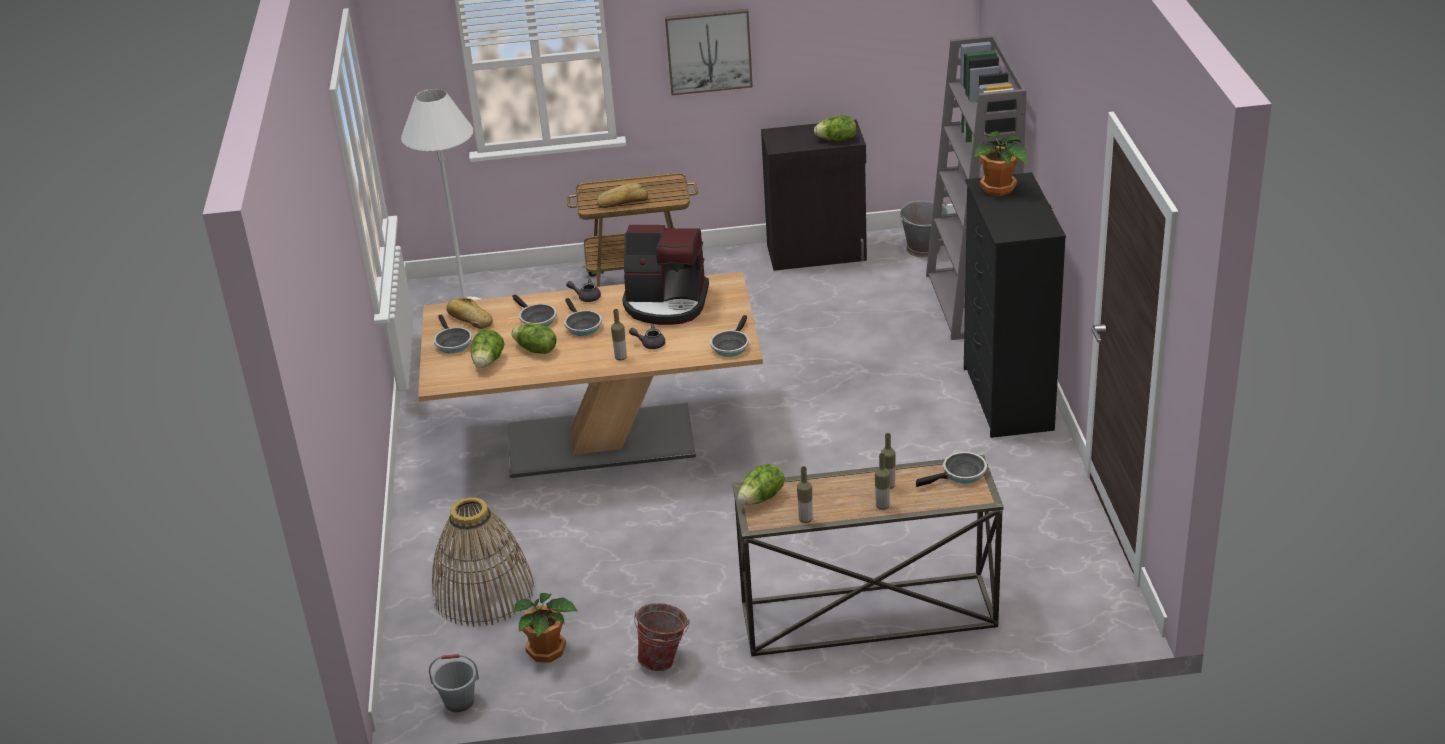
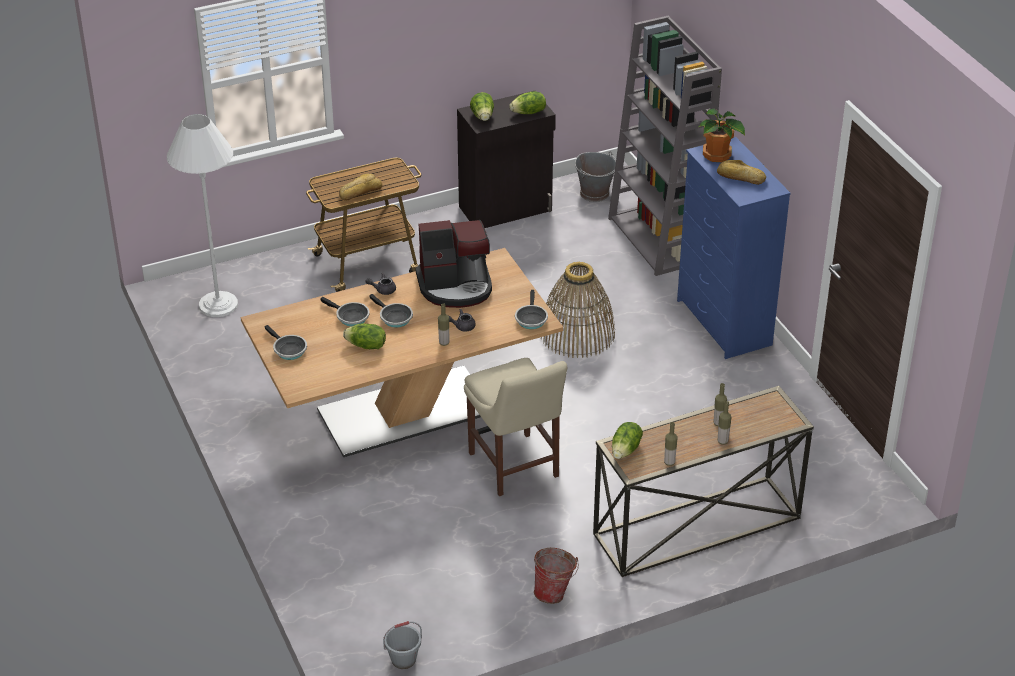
camera: 20 degrees left, 5 degrees up
basket [432,497,534,627] -> basket moved to [540,262,615,358]
bread [446,298,493,329] -> bread moved to [717,160,766,185]
lettuce [471,329,505,368] -> lettuce moved to [470,92,494,121]
potted plant [513,593,578,663] -> none
picture [665,9,753,95] -> none
frying pan [916,452,987,487] -> none
black dresser [964,172,1066,438] -> blue dresser [677,137,791,359]
none -> beige chair [464,358,567,496]

